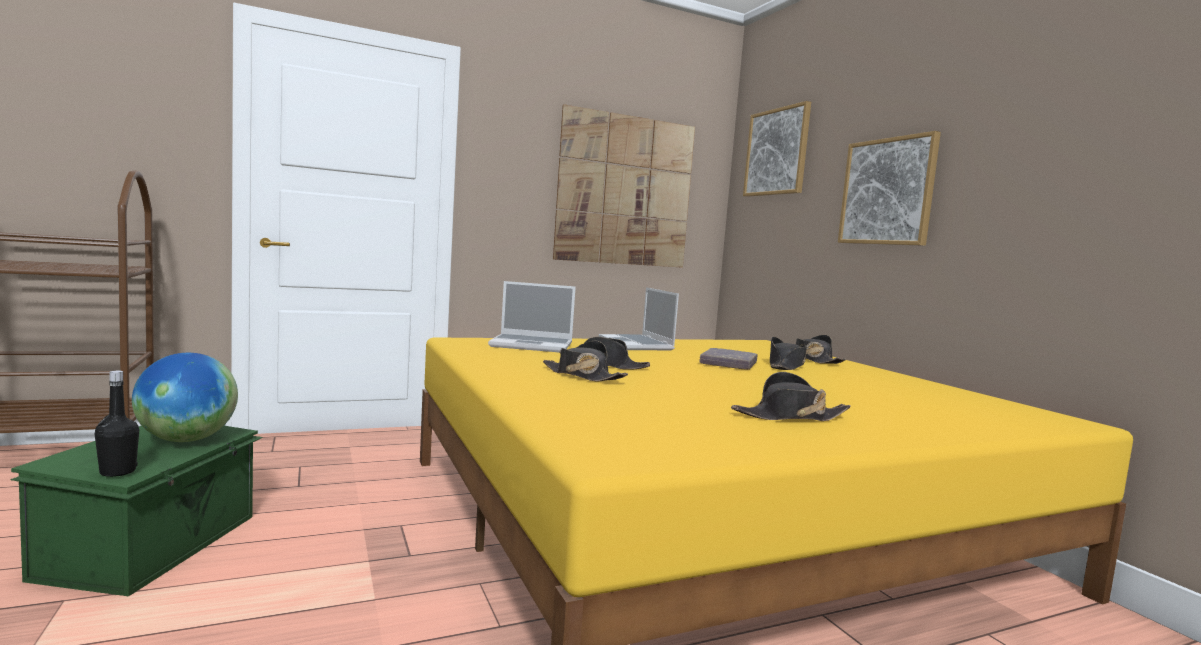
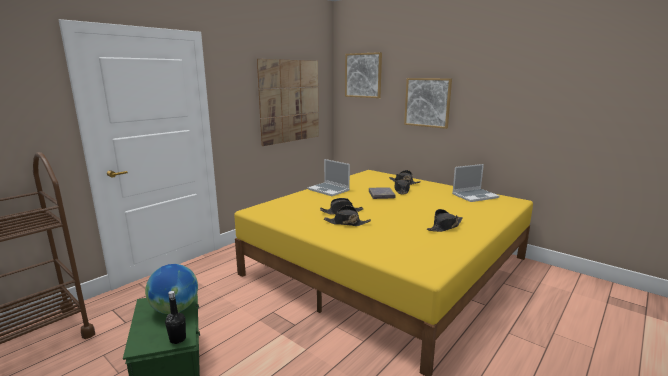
camera: 25 degrees left, 10 degrees up
laptop [488,281,576,352] -> laptop moved to [452,164,500,202]

